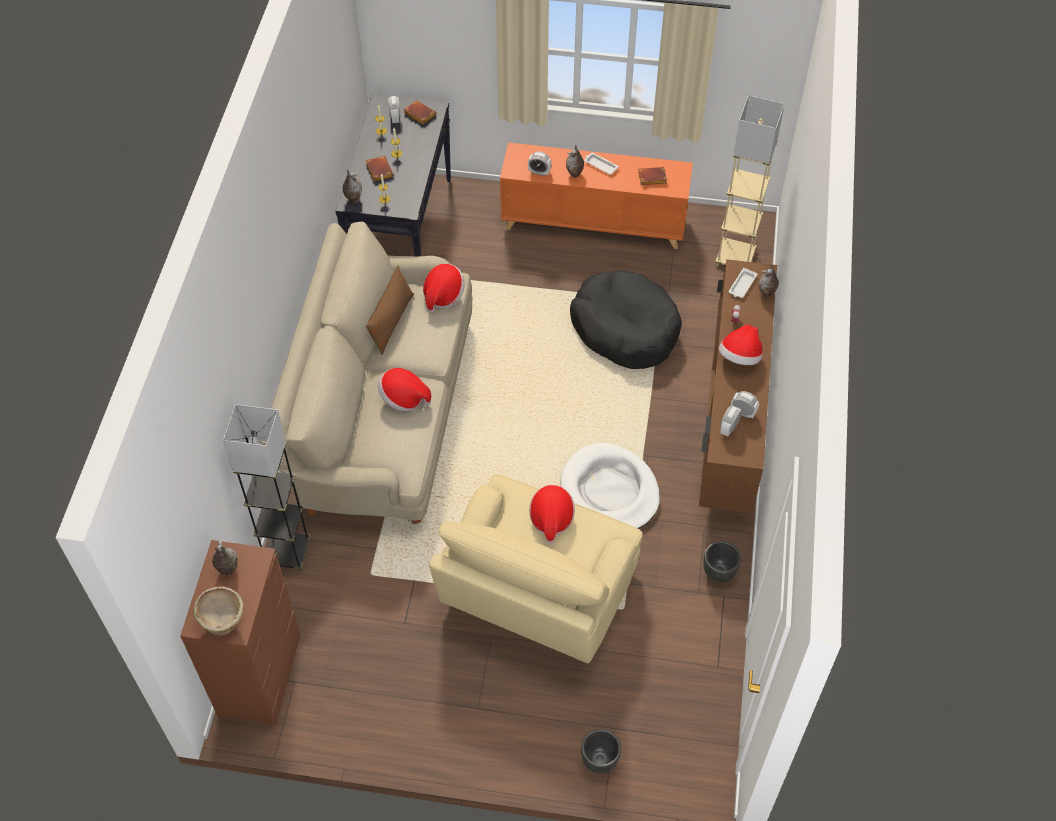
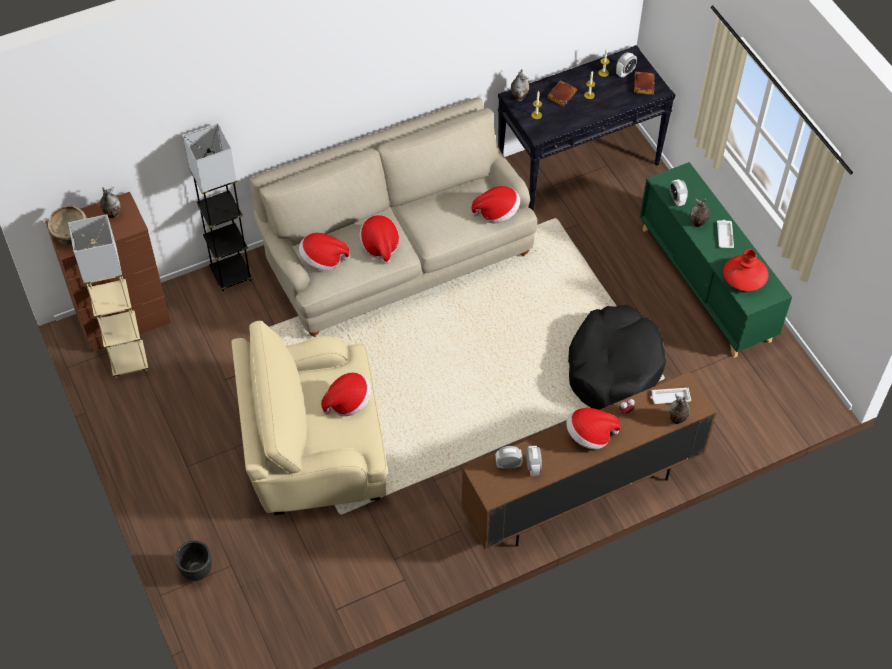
camera: 55 degrees right, 0 degrees up
brown pillow [365,266,414,355] -> none
orange cabinet [500,142,693,249] -> green cabinet [640,162,792,358]
white dog bed [560,443,660,529] -> none
brown book [638,167,667,185] -> red vase [723,249,769,291]
black planter [703,541,741,583] -> none
beige floor lamp [715,95,785,265] -> beige floor lamp moved to [68,214,149,378]
none -> hat [299,233,349,270]

